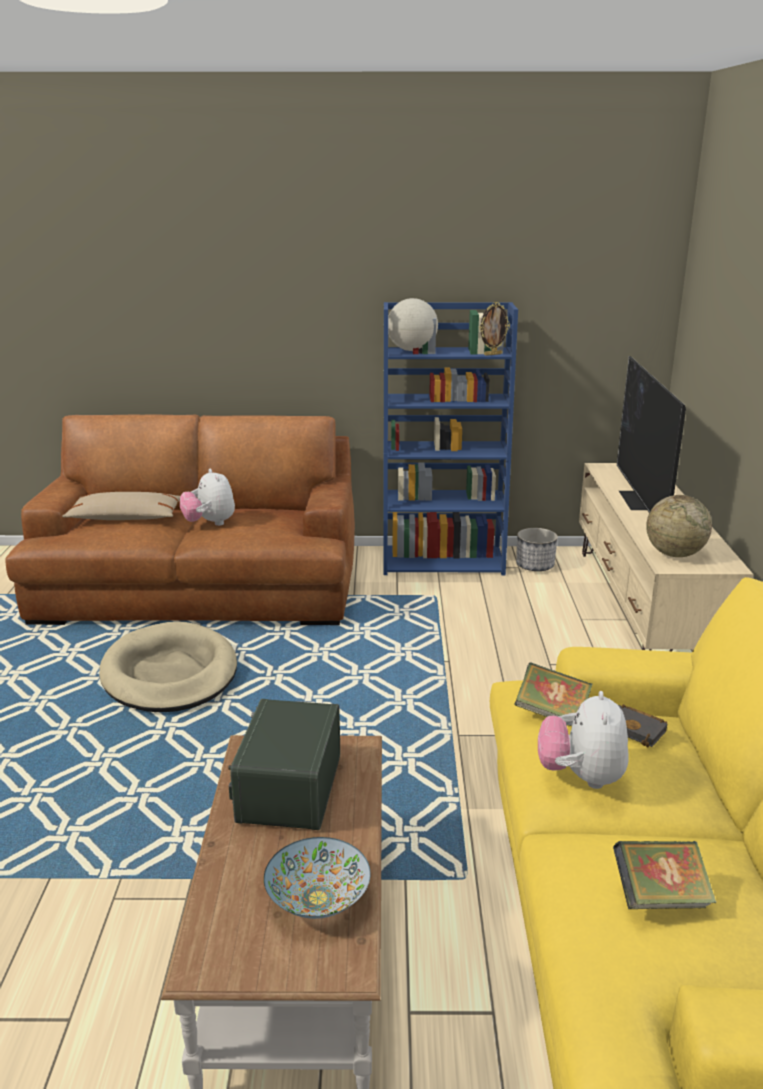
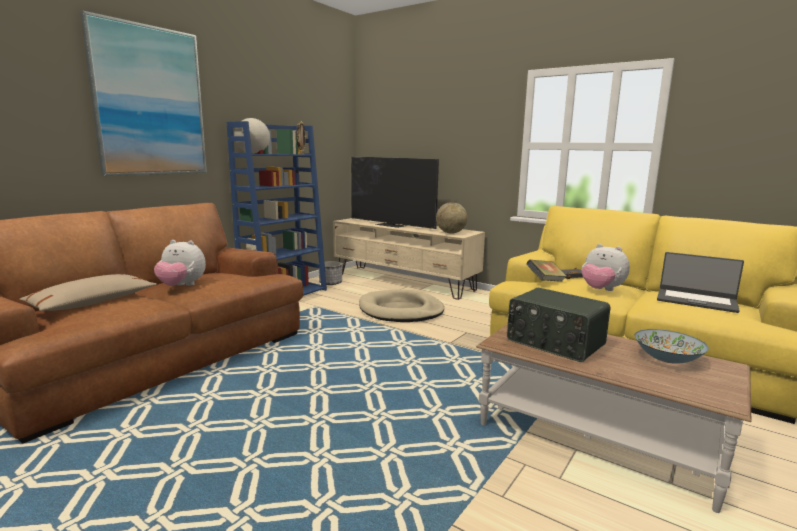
camera: 55 degrees left, 10 degrees down
beige dog bed [99,622,237,712] -> beige dog bed moved to [359,289,444,322]
book [613,841,716,909] -> laptop [657,252,744,313]
none -> picture [80,11,207,176]

